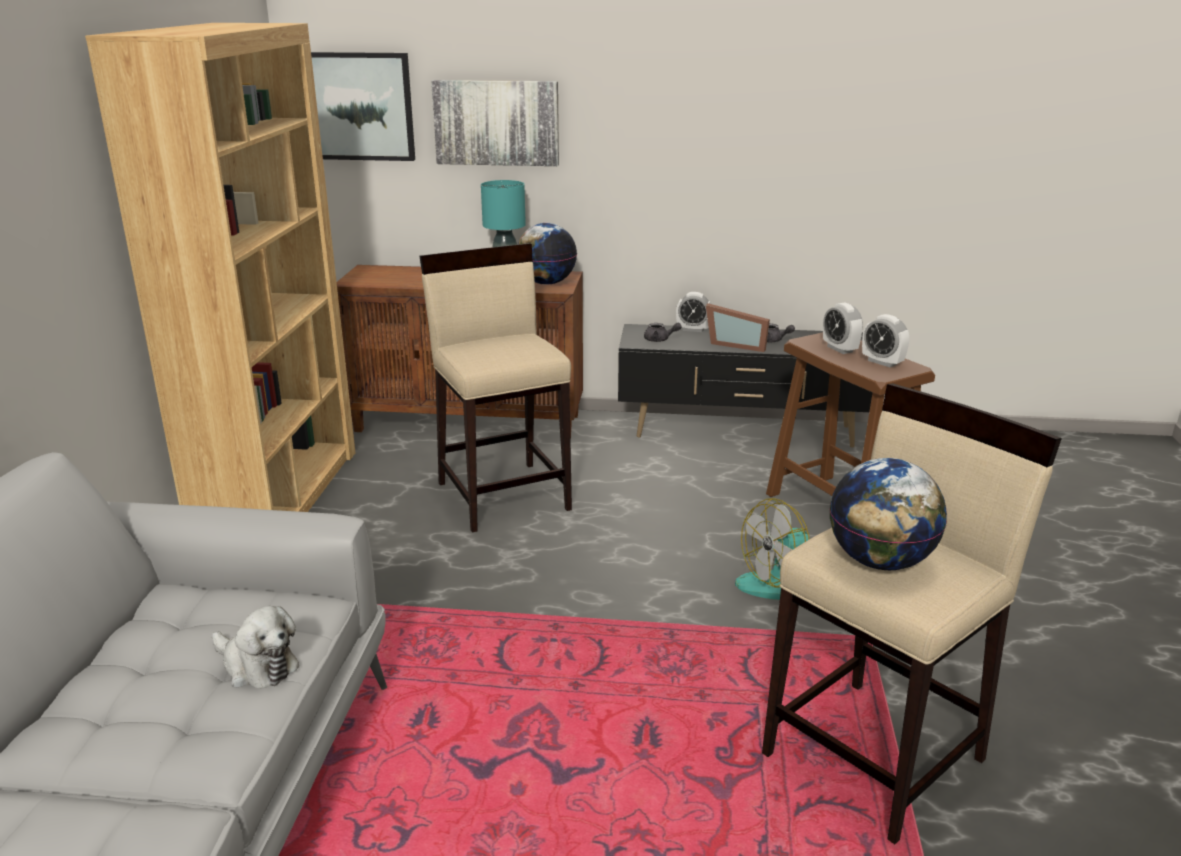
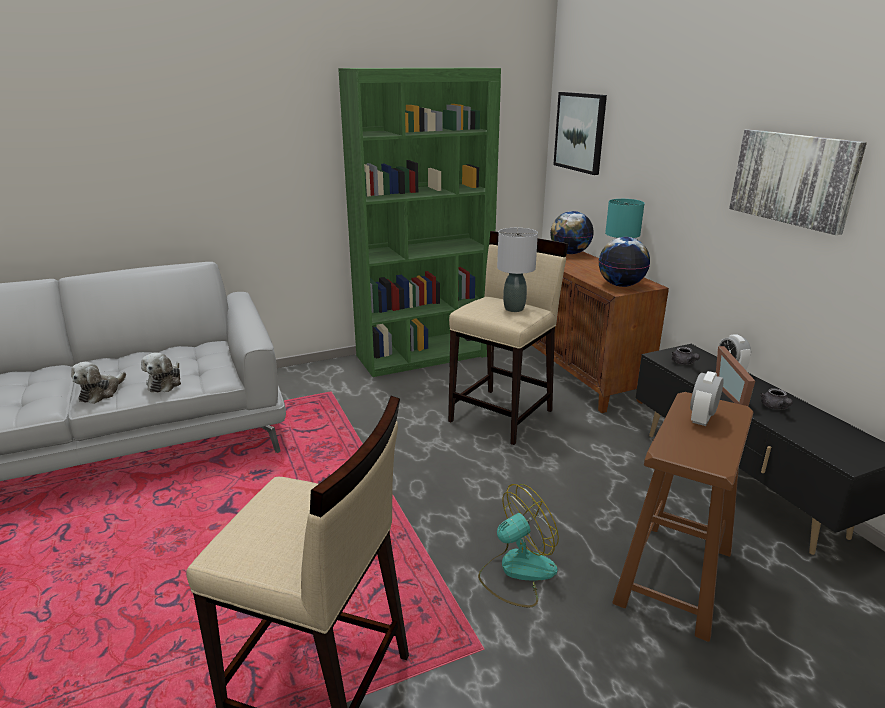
camera: 60 degrees right, 0 degrees up
brown bookcase [85,23,355,512] -> green bookcase [338,68,501,377]
picture [431,80,559,166] -> picture moved to [729,129,867,235]
fan [735,498,810,600] -> fan turned 120 degrees clockwise [478,484,559,608]
globe [829,458,947,570] -> globe moved to [550,211,594,254]
alarm clock [862,314,909,367] -> none
none -> plush toy [71,362,126,404]
none -> grey table lamp [497,228,538,312]

